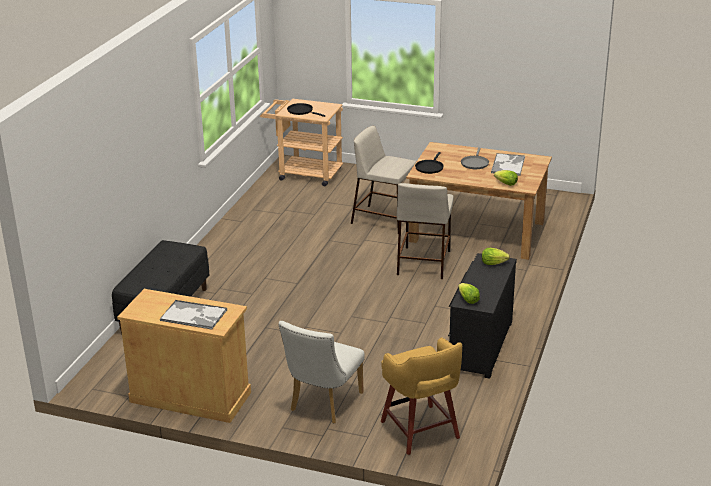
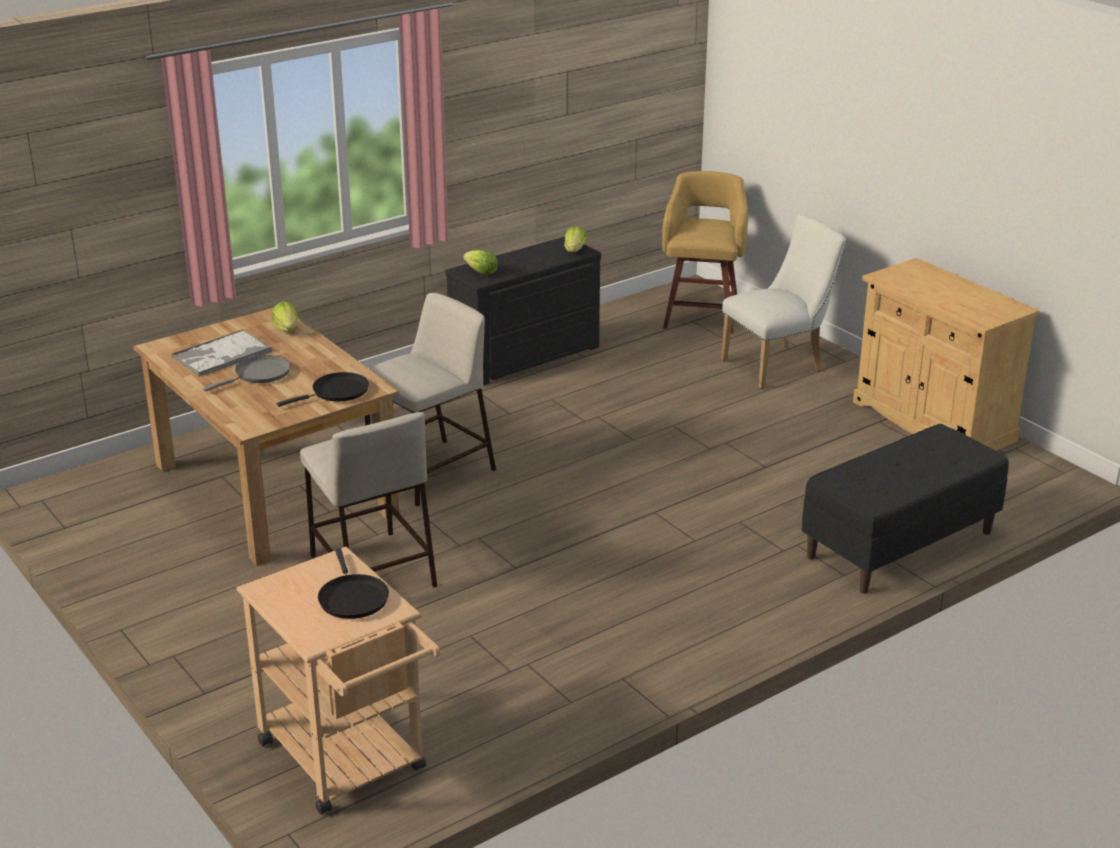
camera: 145 degrees left, 0 degrees up
tray [160,300,227,330] -> none

